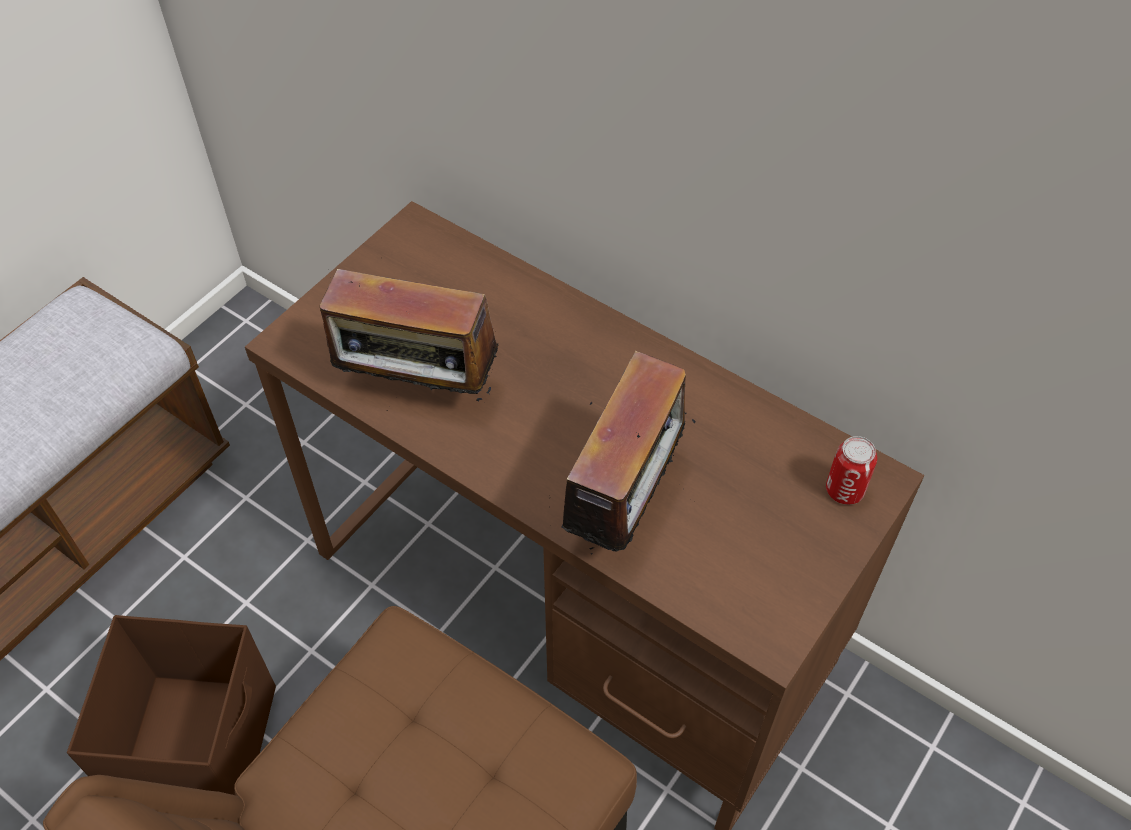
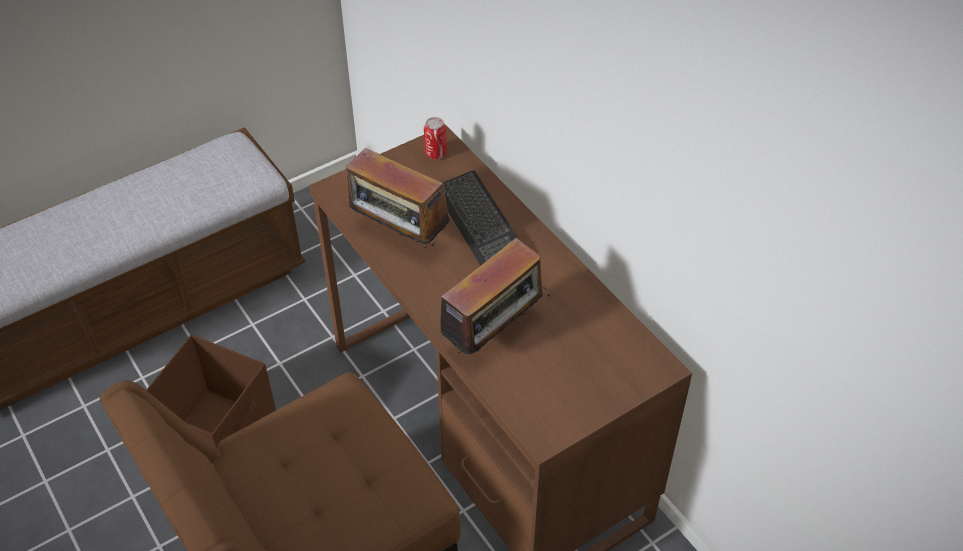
camera: 20 degrees right, 5 degrees down
can [826,436,877,505] -> can moved to [424,117,447,159]
none -> keyboard [443,170,519,265]

